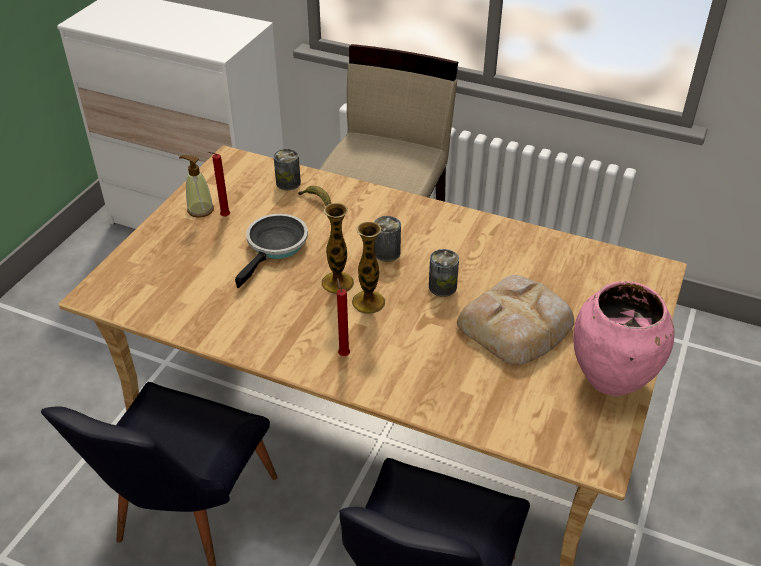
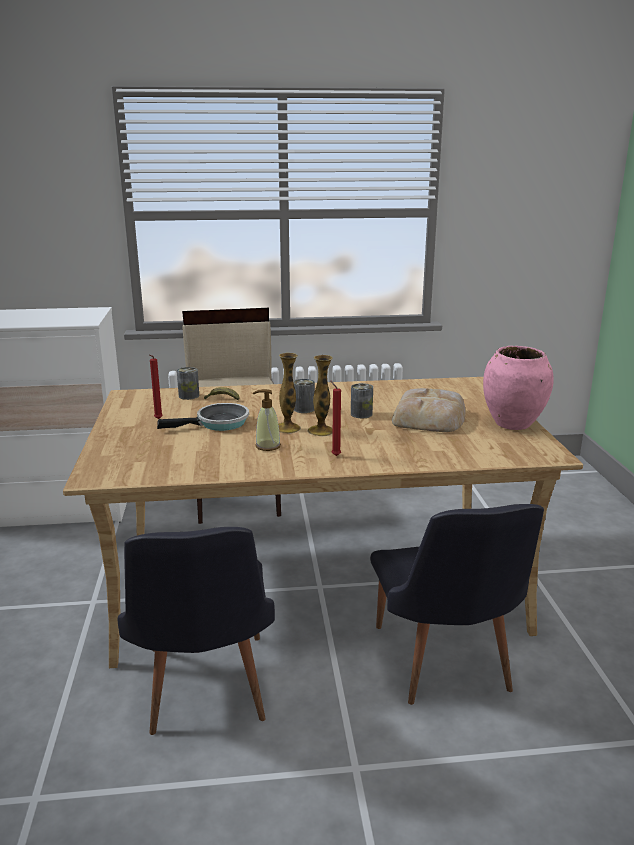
camera: 30 degrees left, 20 degrees down
soap dispenser [179,155,214,218] -> soap dispenser moved to [253,389,281,451]
frying pan [235,214,308,288] -> frying pan turned 75 degrees clockwise [157,403,249,431]

